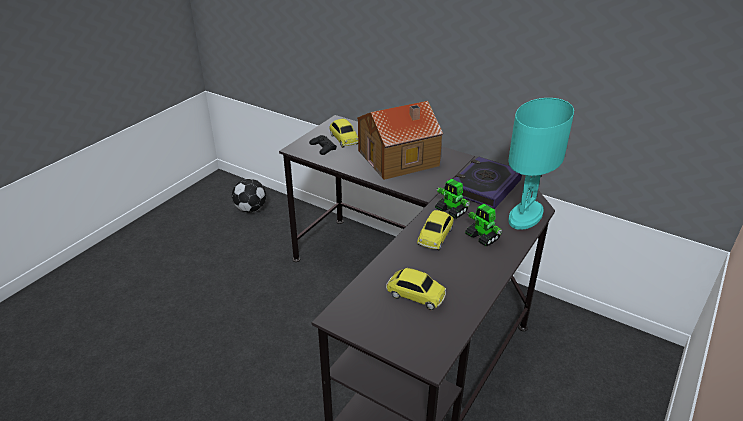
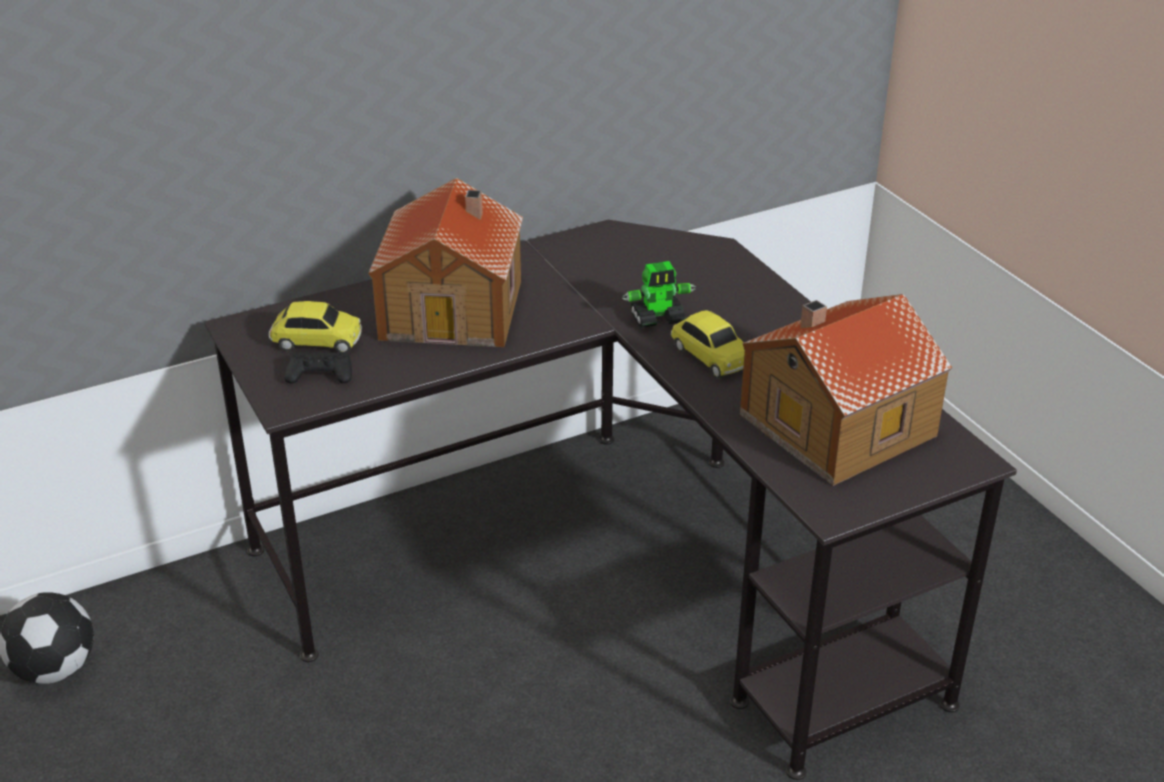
camera: 60 degrees left, 0 degrees up
toy car [386,268,446,310] -> toy house [740,294,952,486]
book [454,156,522,209] -> none
toy robot [465,204,502,246] -> none
turquoise table lamp [508,98,574,230] -> none

